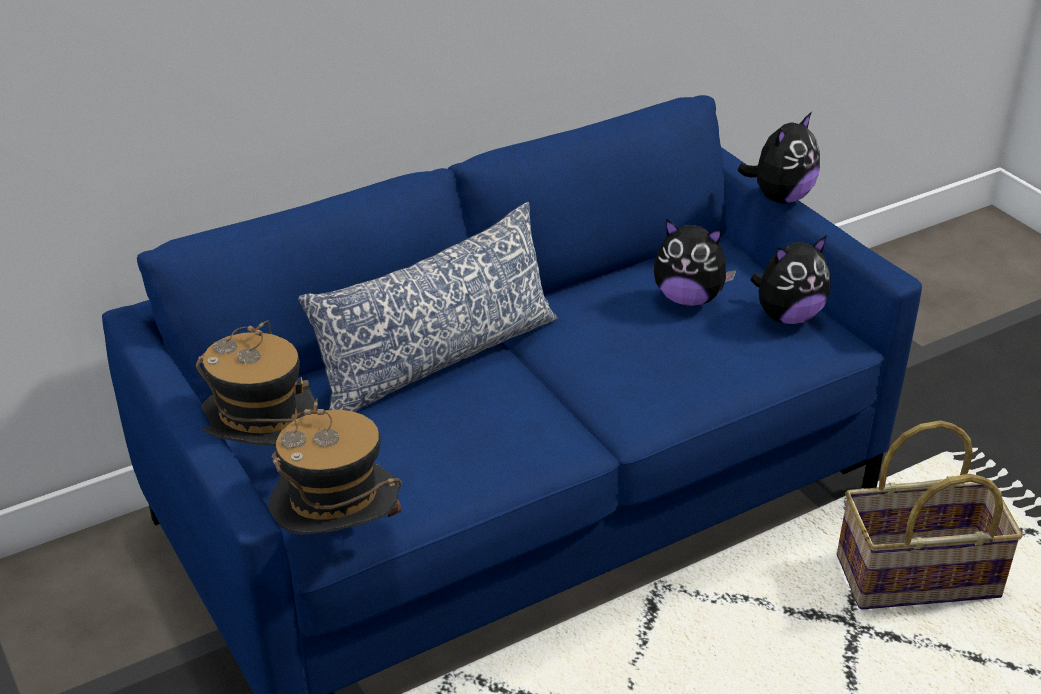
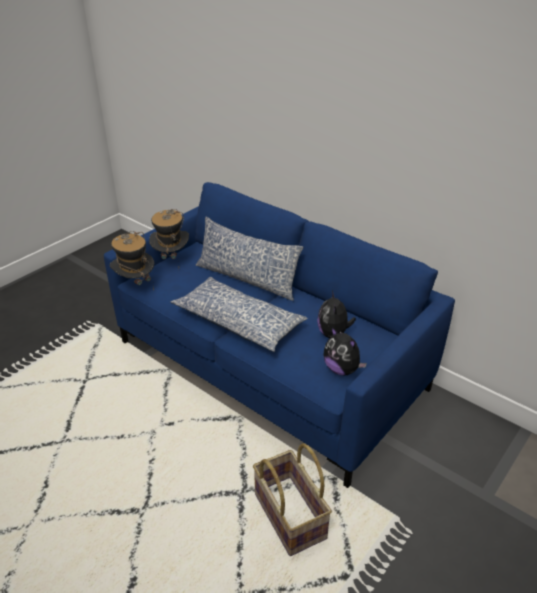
camera: 70 degrees right, 0 degrees up
plush toy [738,111,820,204] -> none
none -> pillow [171,277,308,352]

